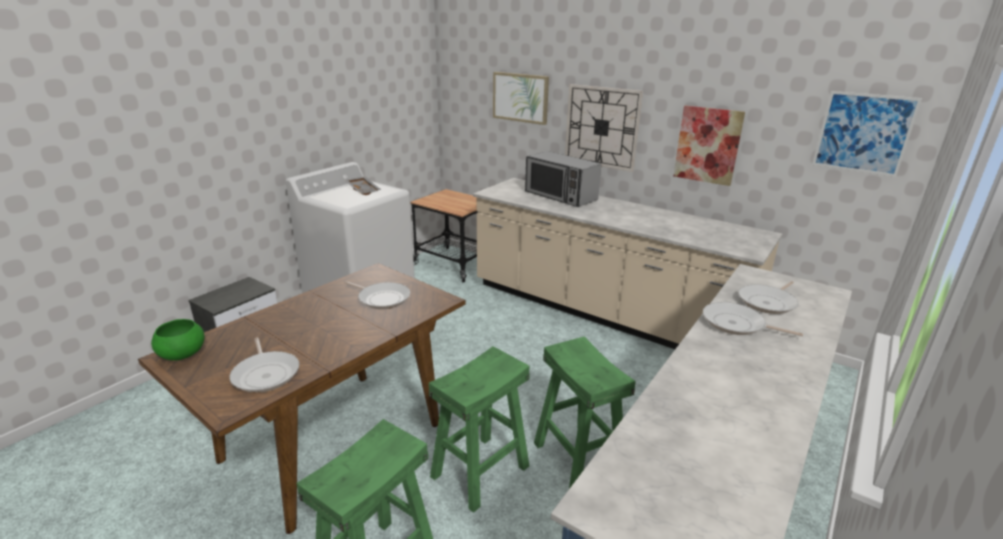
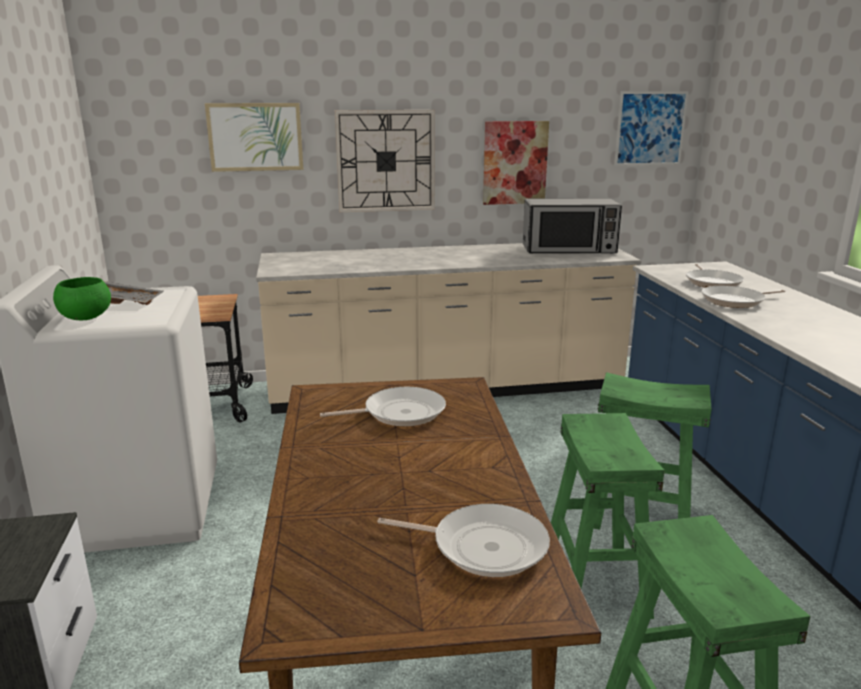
camera: 45 degrees left, 5 degrees down
green bowl [151,319,204,361] -> green bowl moved to [53,277,111,320]
microwave [525,151,601,207] -> microwave moved to [523,199,622,254]

